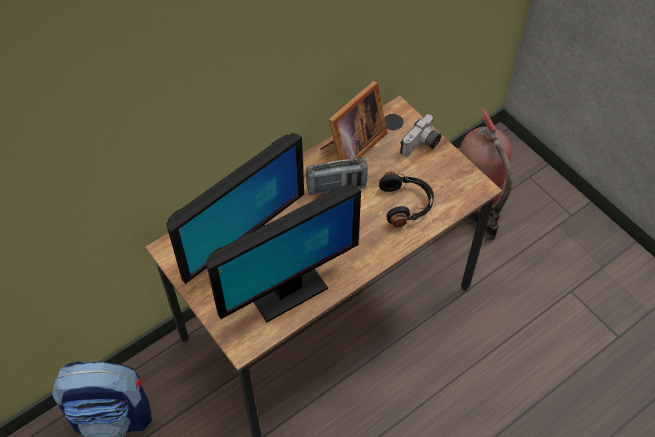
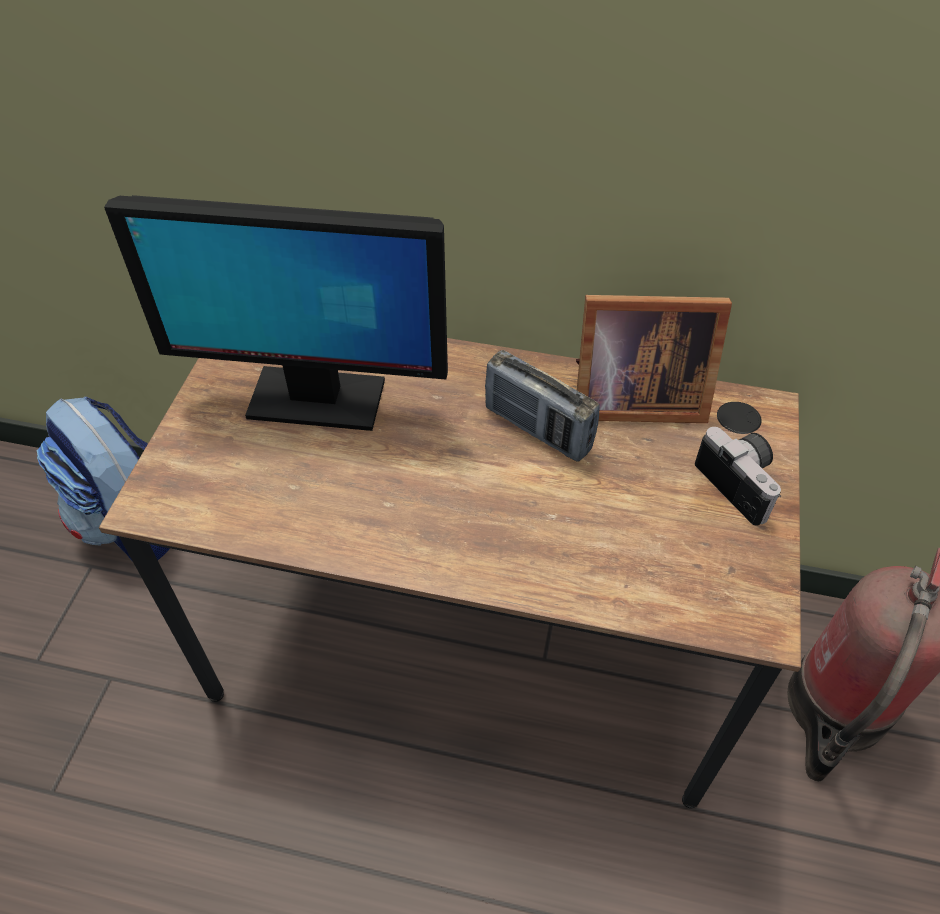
camera: 50 degrees right, 5 degrees down
monitor [206,184,361,322] -> none
black headphones [379,172,434,227] -> none
camera [400,114,441,157] -> camera turned 120 degrees counterclockwise [695,427,781,526]

